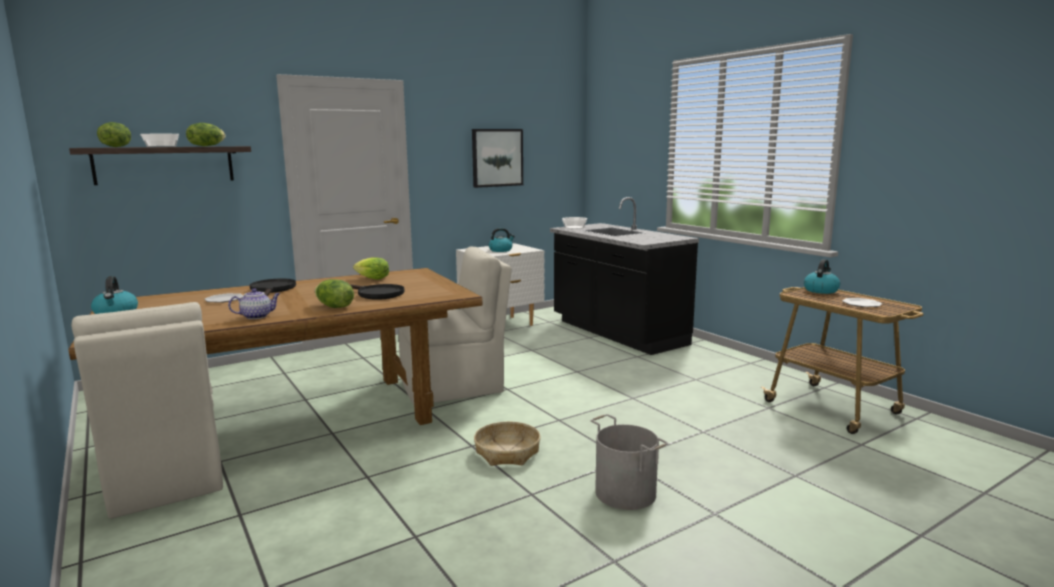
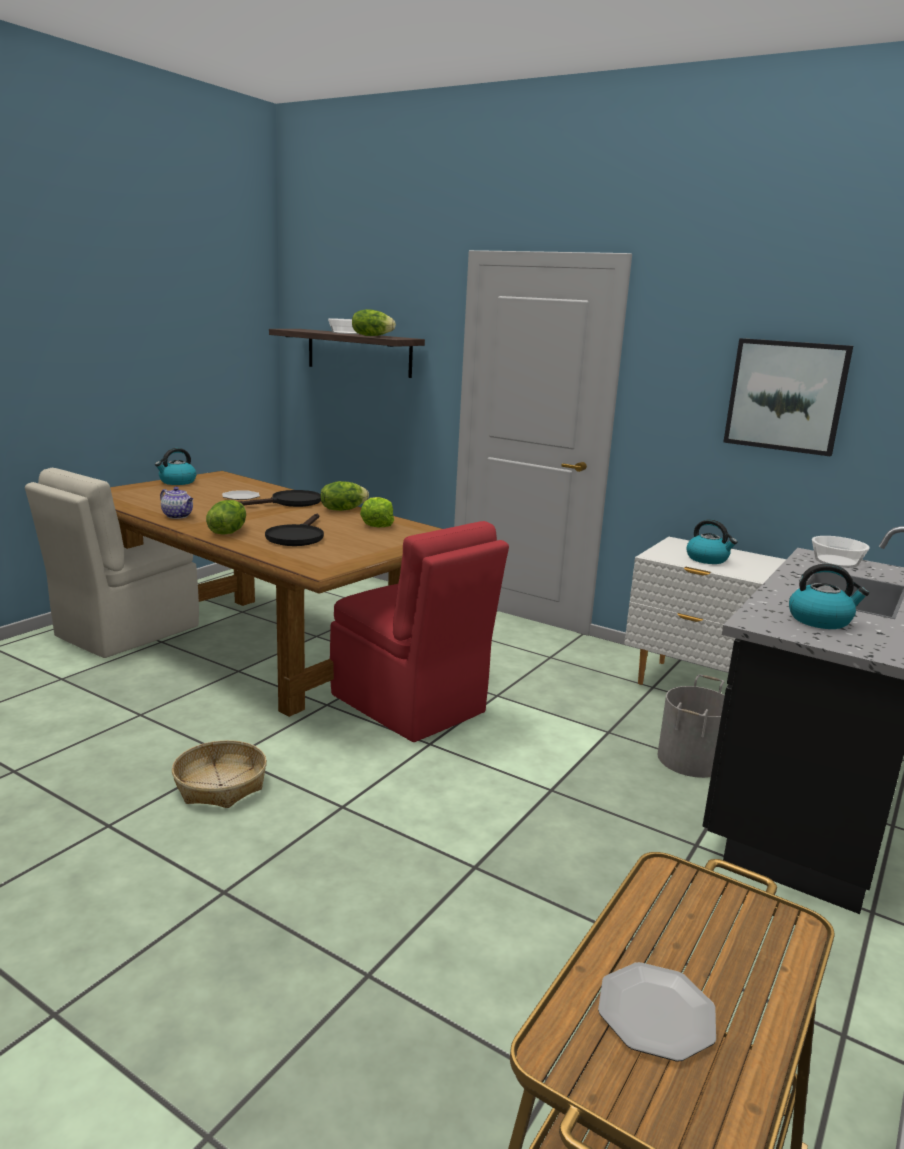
camera: 65 degrees right, 5 degrees up
lettuce [97,122,131,147] -> lettuce moved to [320,481,369,511]
beige chair [399,247,512,405] -> red chair [330,521,509,742]
grey bucket [590,414,668,510] -> grey bucket moved to [658,674,725,778]
kettle [804,259,840,294] -> kettle moved to [789,564,869,629]

